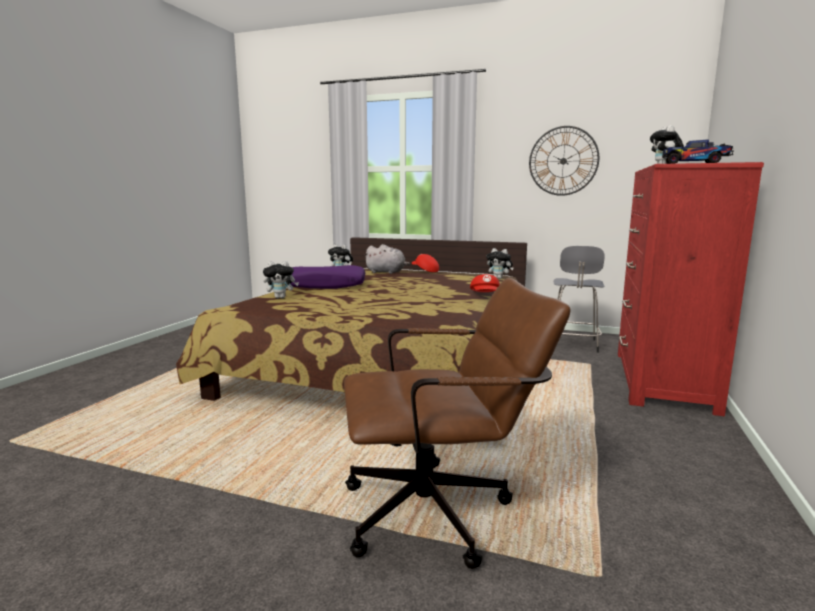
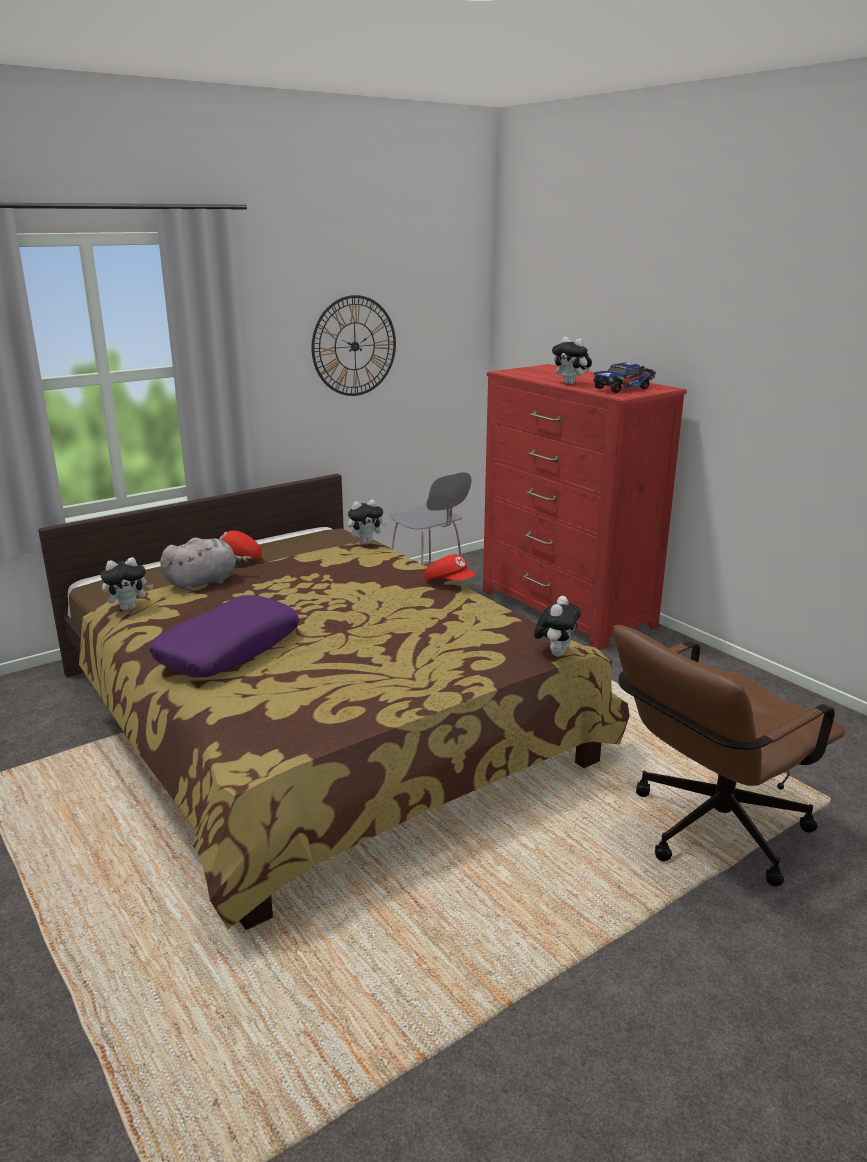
camera: 55 degrees left, 10 degrees up
plush toy [263,261,299,298] -> plush toy moved to [534,596,581,657]
brown office chair [344,278,570,569] -> brown office chair turned 150 degrees counterclockwise [613,625,845,887]

